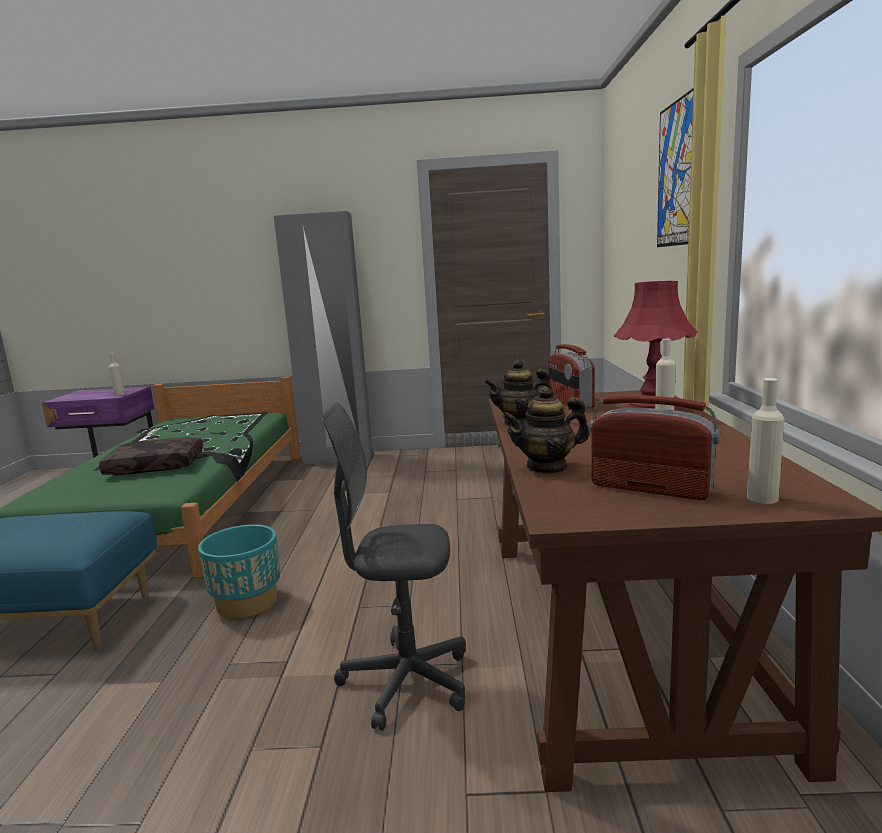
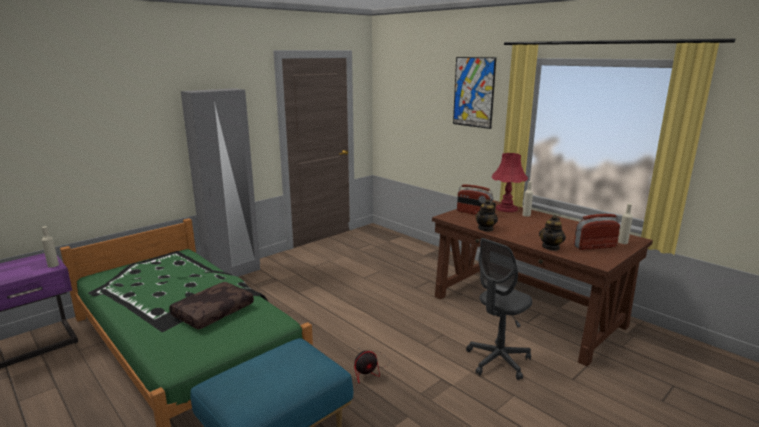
camera: 45 degrees left, 5 degrees up
turquoise planter [198,524,280,619] -> fan [354,345,389,383]

